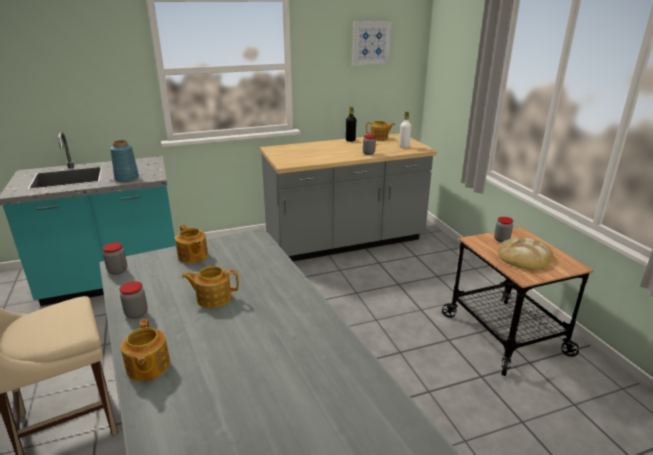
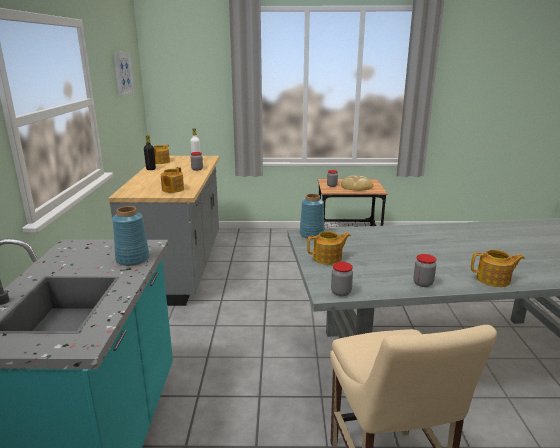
camera: 70 degrees left, 5 degrees down
teapot [182,266,239,308] -> teapot moved to [161,167,184,193]
none -> blue vase [299,194,325,239]

